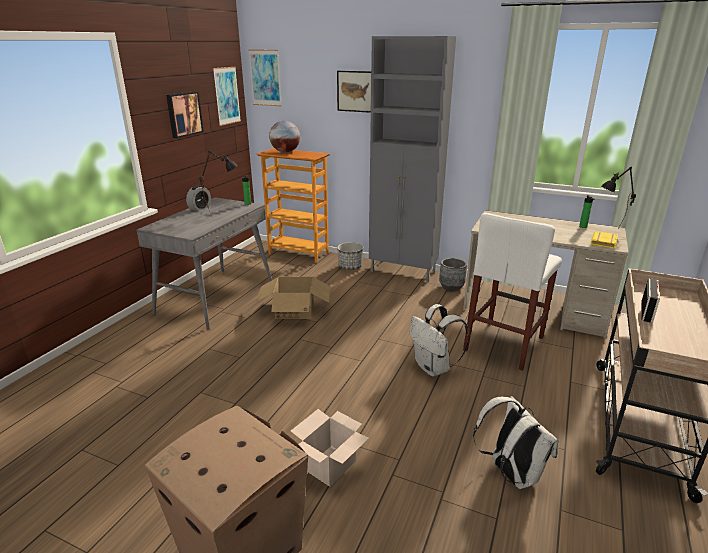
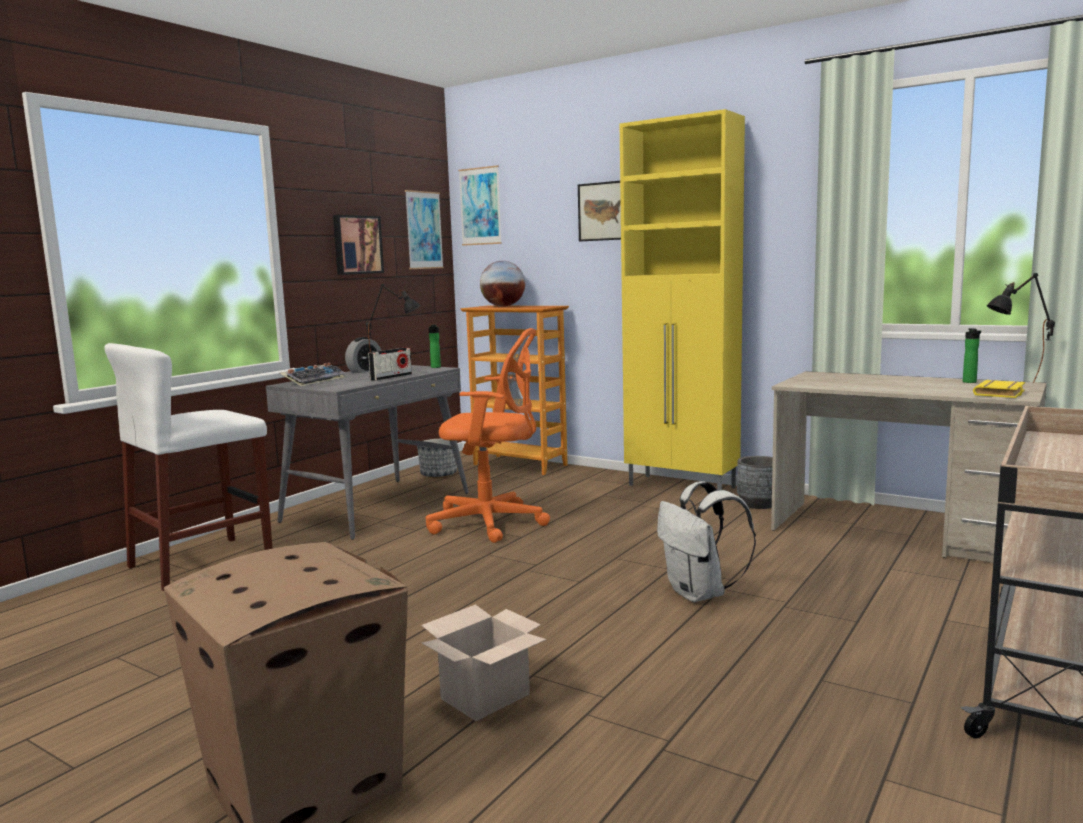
camera: 10 degrees right, 15 degrees down
cardboard box [255,277,331,319] -> orange office chair [426,328,550,543]
planter [337,242,364,270] -> planter moved to [417,439,457,478]
grey cabinet [369,36,456,282] -> yellow cabinet [620,109,745,490]
white stool [463,213,562,371] -> white stool moved to [104,343,272,591]
white backpack [473,396,558,489] -> none
radio [641,278,660,323] -> radio moved to [368,348,412,381]
none -> keyboard [280,363,345,386]

